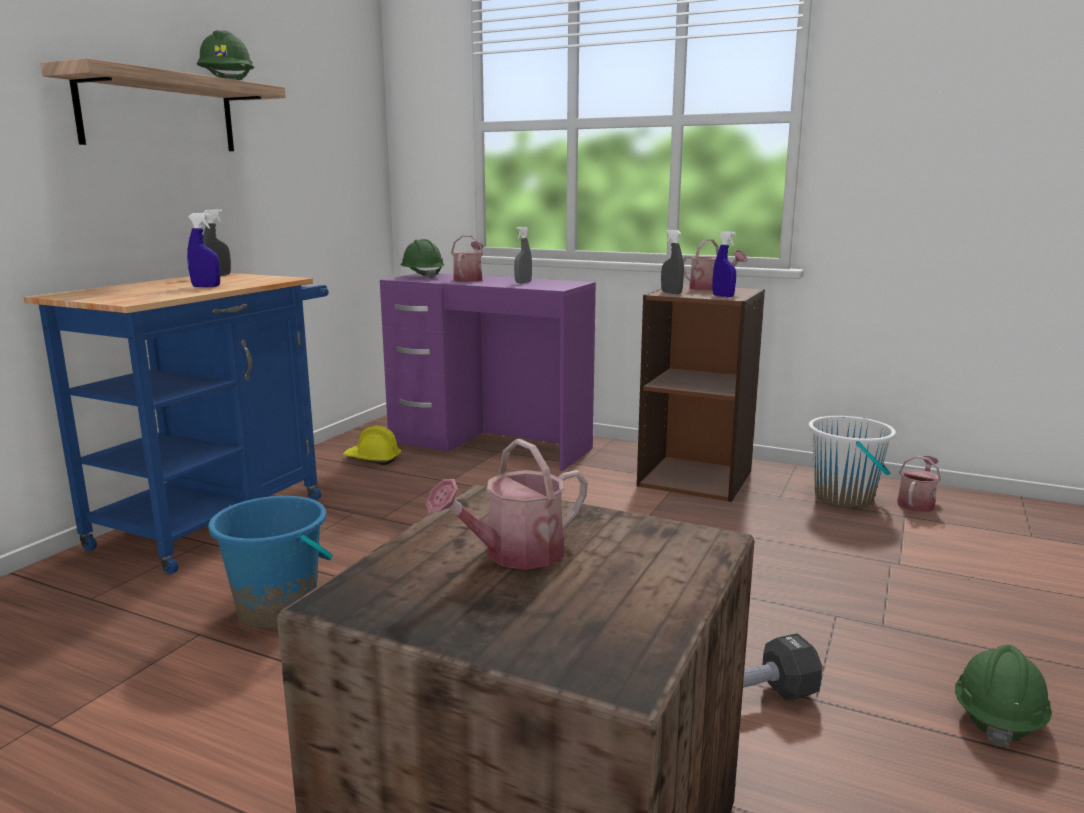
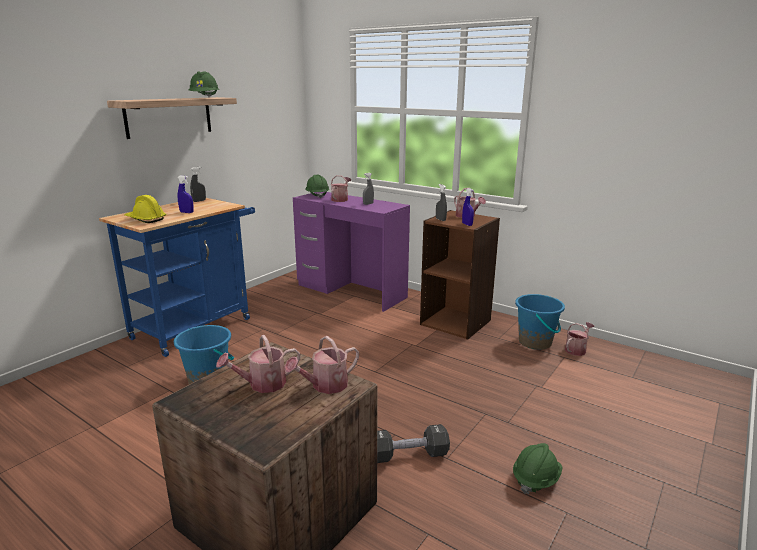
camera: 10 degrees right, 5 degrees up
yellow hard hat [343,426,402,465] -> yellow hard hat moved to [125,195,166,223]
white bucket [808,416,896,508] -> blue bucket [515,294,565,350]
none -> watering can [284,336,359,394]

